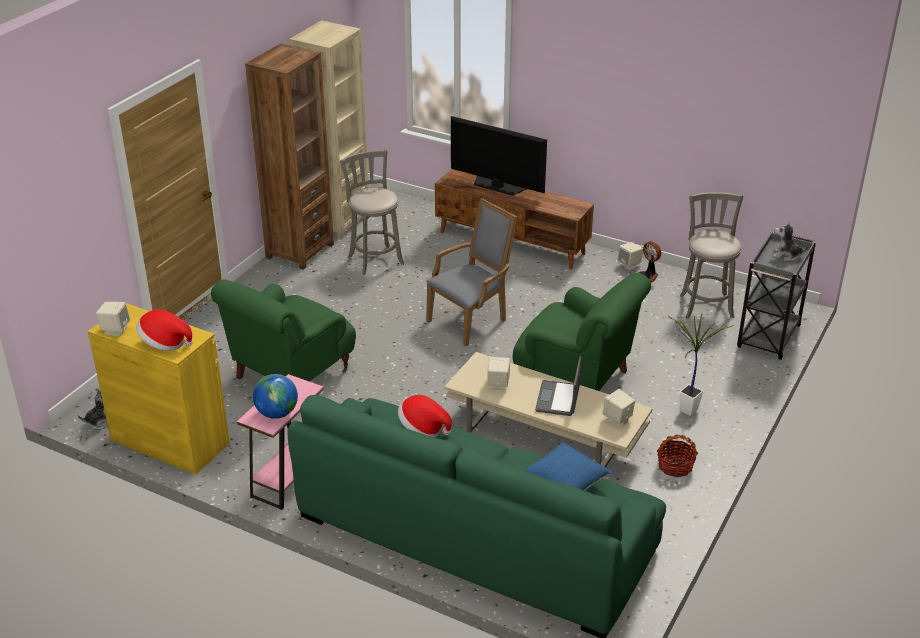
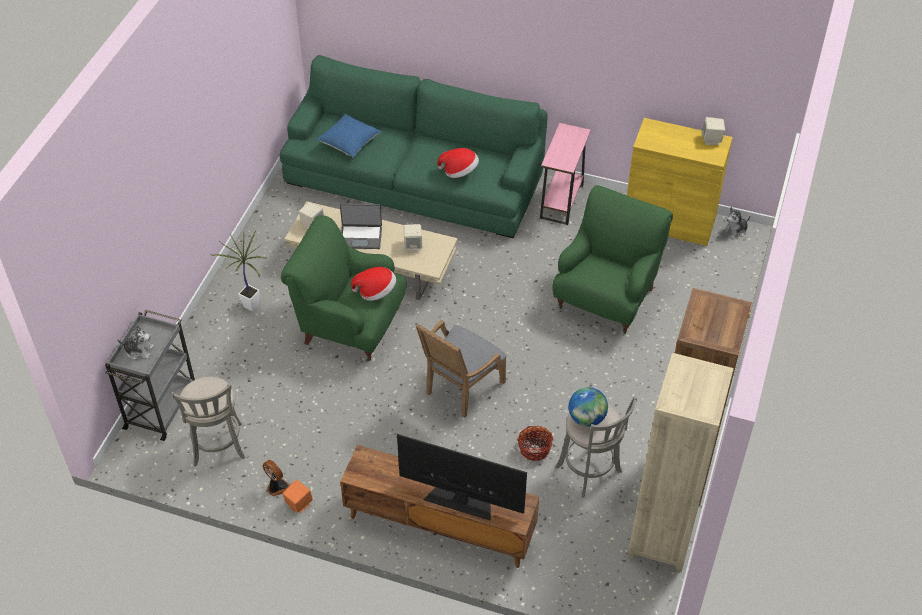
camera: 170 degrees right, 15 degrees up
hat [136,309,193,351] -> hat moved to [351,267,396,301]
globe [253,374,298,419] -> globe moved to [569,387,608,427]
laptop [535,356,582,416] -> laptop turned 90 degrees clockwise [340,203,382,249]
beige speaker [617,242,643,270] -> orange speaker [283,479,313,513]
basket [657,434,698,477] -> basket moved to [517,426,553,461]

